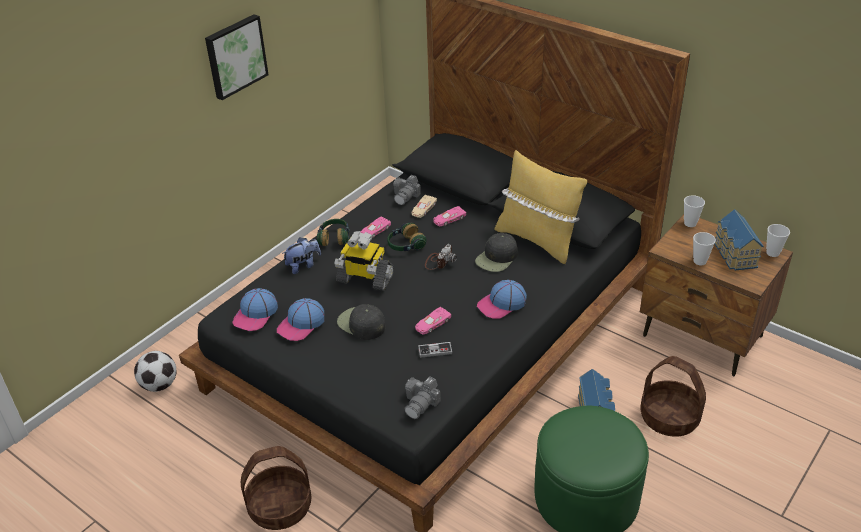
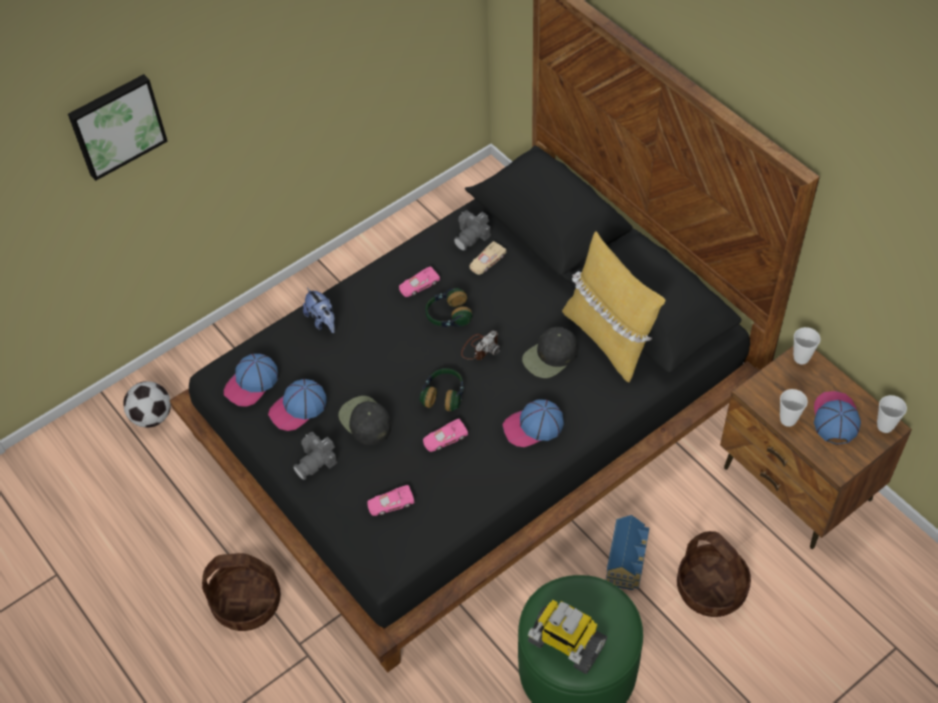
camera: 15 degrees right, 15 degrees up
picture [205,14,269,100] -> picture moved to [68,74,168,181]
plush toy [282,238,321,274] -> plush toy turned 75 degrees clockwise [303,288,335,333]
headphones [317,219,349,246] -> headphones moved to [420,368,464,411]
toy robot [334,231,394,291] -> toy robot moved to [528,600,607,674]
camera [405,376,441,419] -> camera moved to [293,432,337,480]
game controller [418,342,453,358] -> none
pink toy car [433,206,466,226] -> pink toy car moved to [367,485,414,516]
toy house [715,209,764,270] -> cap [814,391,861,445]

